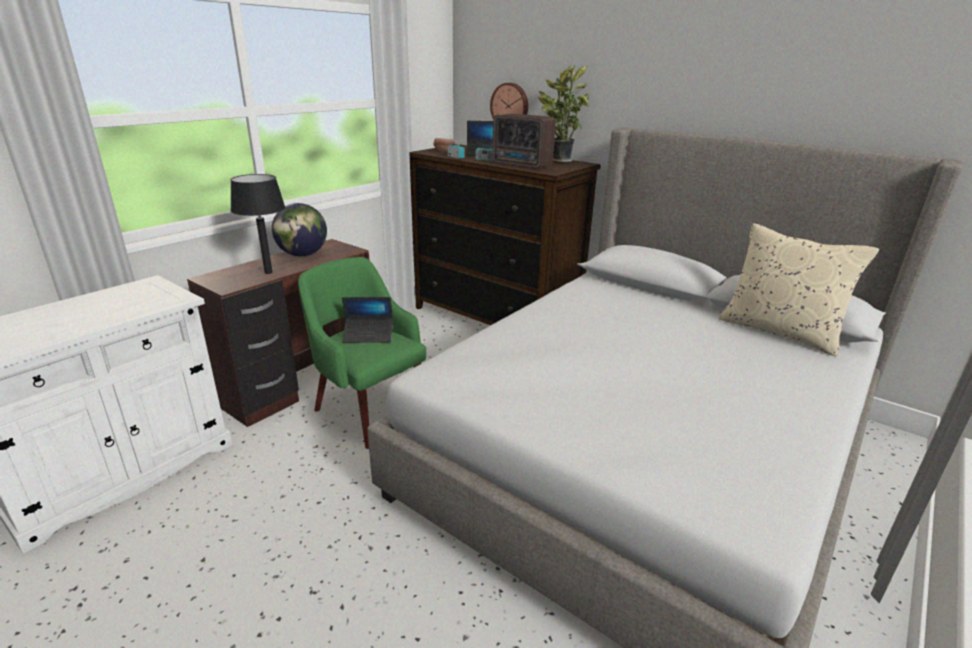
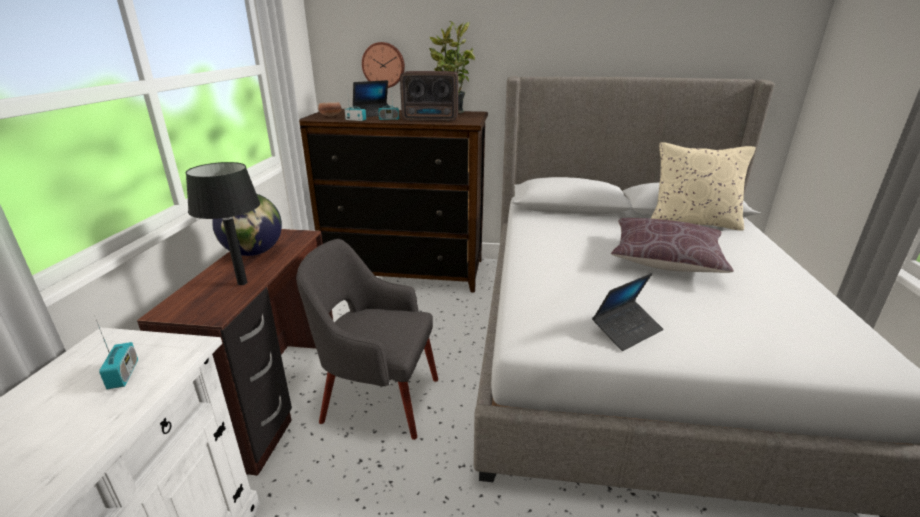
camera: 30 degrees left, 0 degrees up
green armchair [298,257,426,449] -> grey armchair [296,239,438,440]
laptop [342,297,393,343] -> laptop moved to [592,273,663,351]
none -> radio [94,315,138,389]
none -> brown pillow [611,218,734,273]

